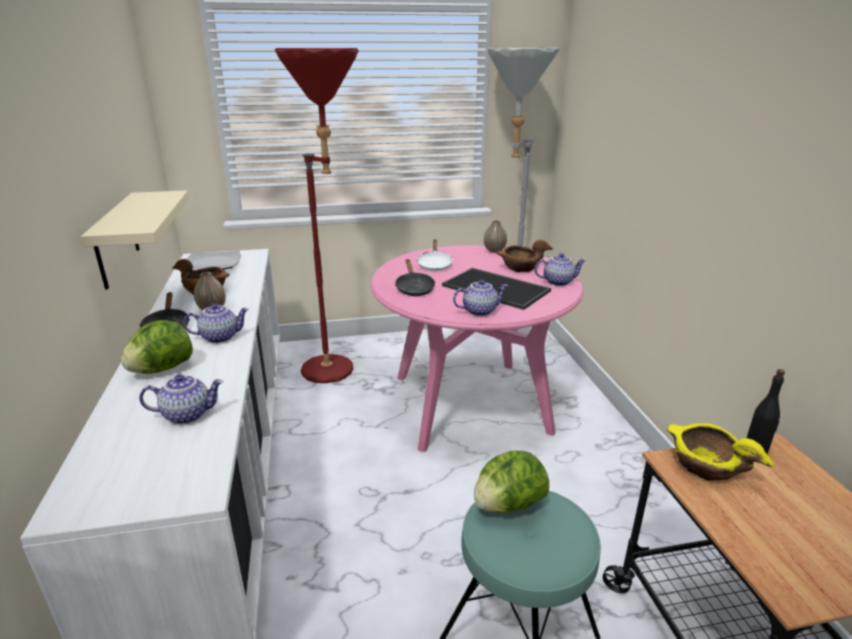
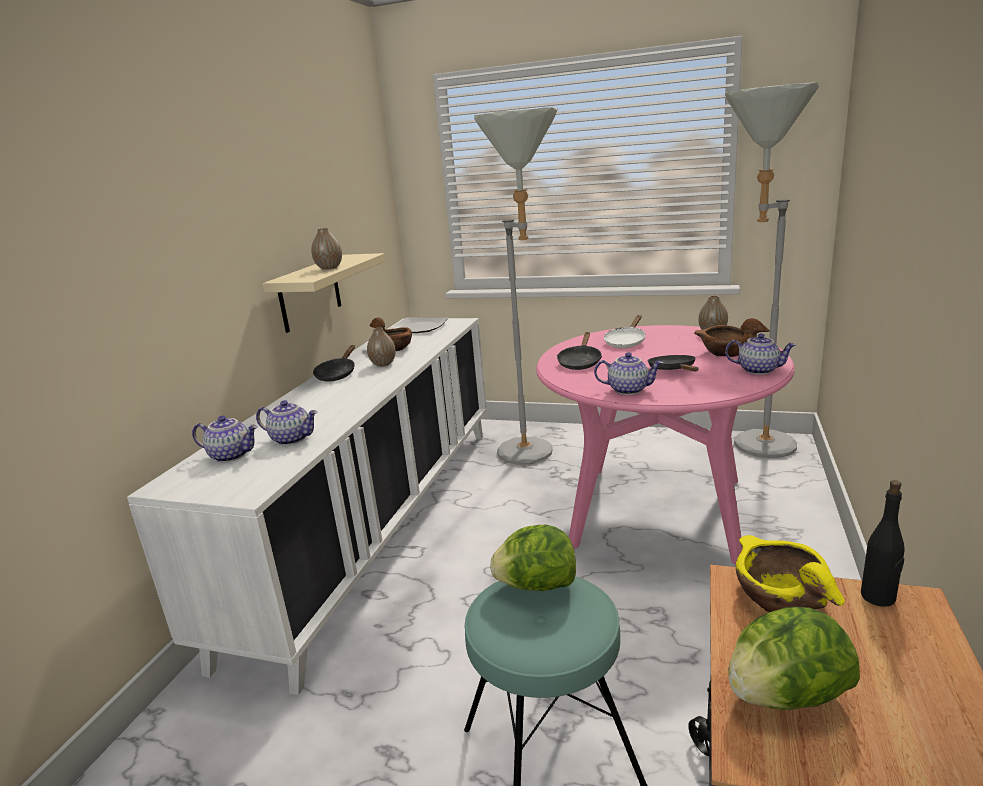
camera: 30 degrees right, 5 degrees down
lettuce [121,320,193,374] -> lettuce moved to [728,607,860,710]
teapot [183,303,249,343] -> teapot moved to [192,416,258,463]
red floor lamp [274,48,359,383] -> grey floor lamp [474,107,558,465]
tray [442,268,551,310] -> black frying pan [647,355,698,372]
none -> vase [311,228,342,270]

